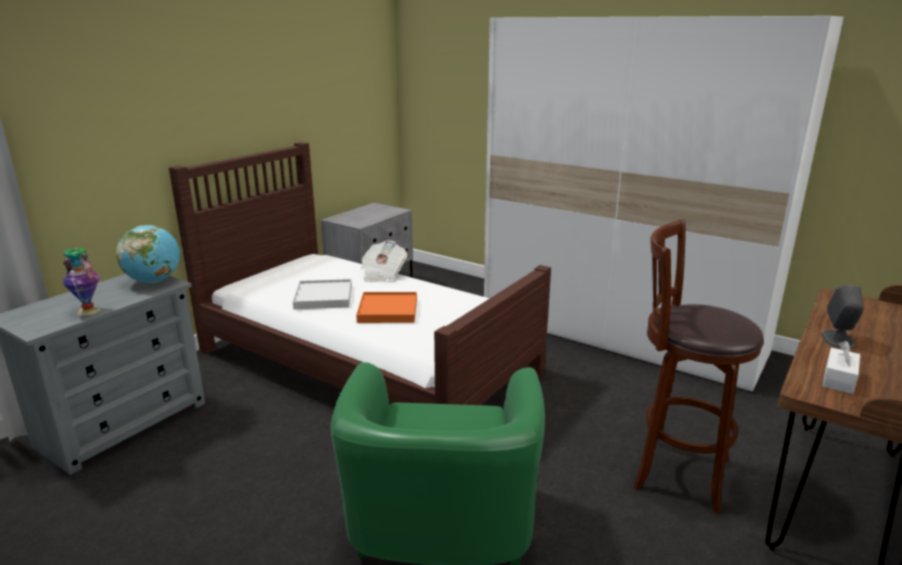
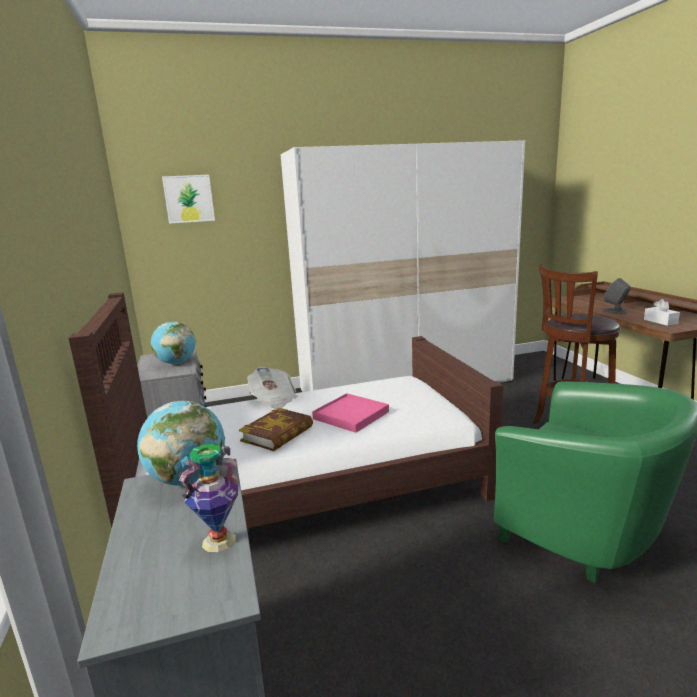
camera: 50 degrees left, 5 degrees down
white tray [293,279,352,309] -> book [239,408,313,451]
orange tray [356,292,417,323] -> pink tray [312,393,389,433]
none -> globe [151,322,196,364]
none -> picture [162,175,215,224]

